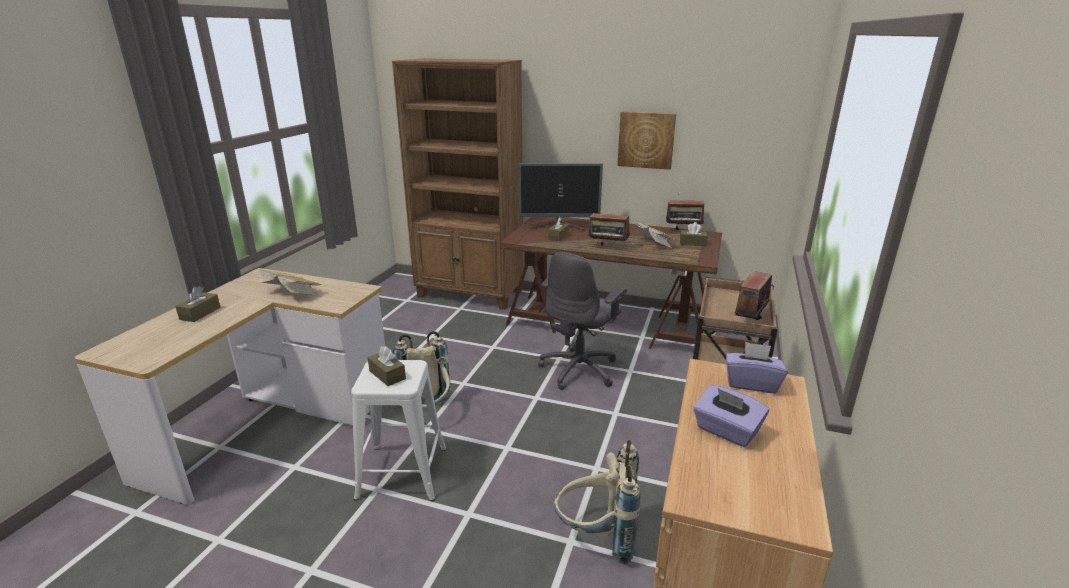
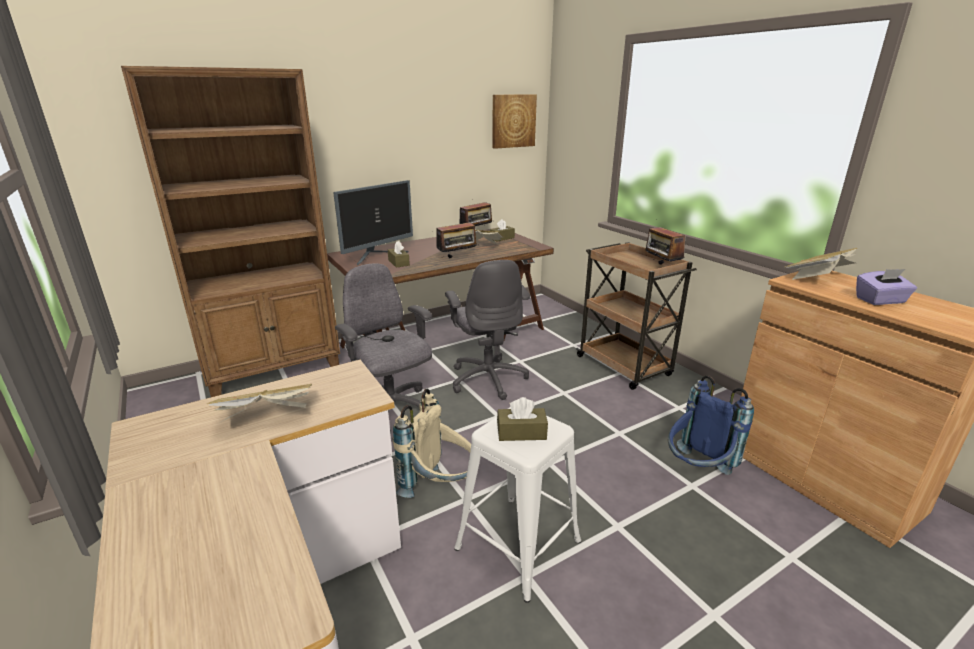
camera: 50 degrees left, 0 degrees up
brown tissue box [175,286,220,322] -> none
beige backpack [554,440,641,564] -> blue backpack [668,375,754,475]
picture [617,111,676,170] -> picture moved to [492,94,537,149]
purple tissue box [726,342,788,393] -> book [785,248,857,280]
none -> grey office chair [335,263,432,434]

